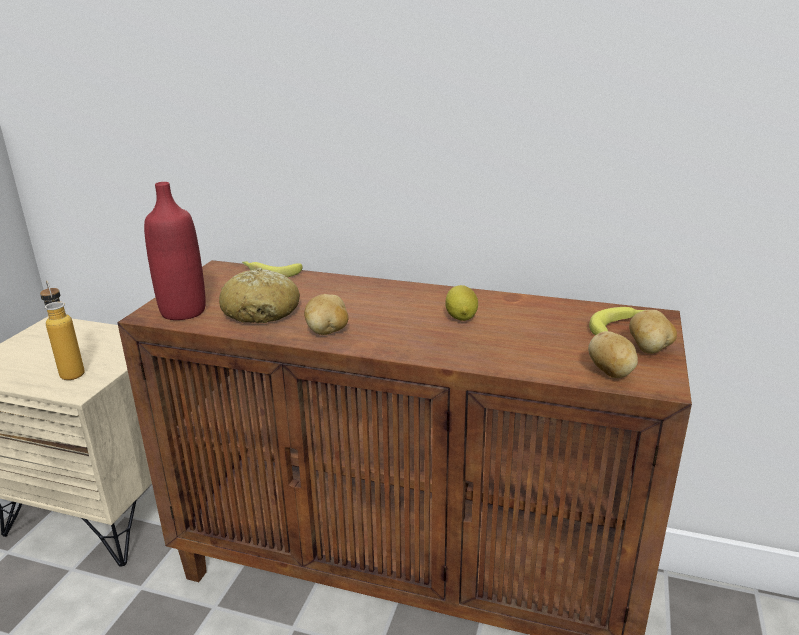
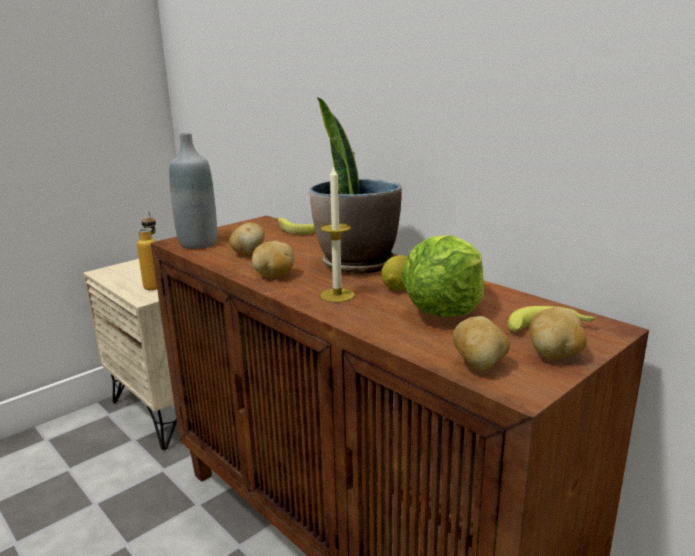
camera: 30 degrees right, 5 degrees down
red bottle [144,182,206,320] -> grey bottle [169,133,217,249]
bread [219,268,300,323] -> potato [229,223,265,255]
none -> potted plant [309,97,402,274]
none -> candle [320,165,355,302]
none -> lettuce [401,235,484,317]

